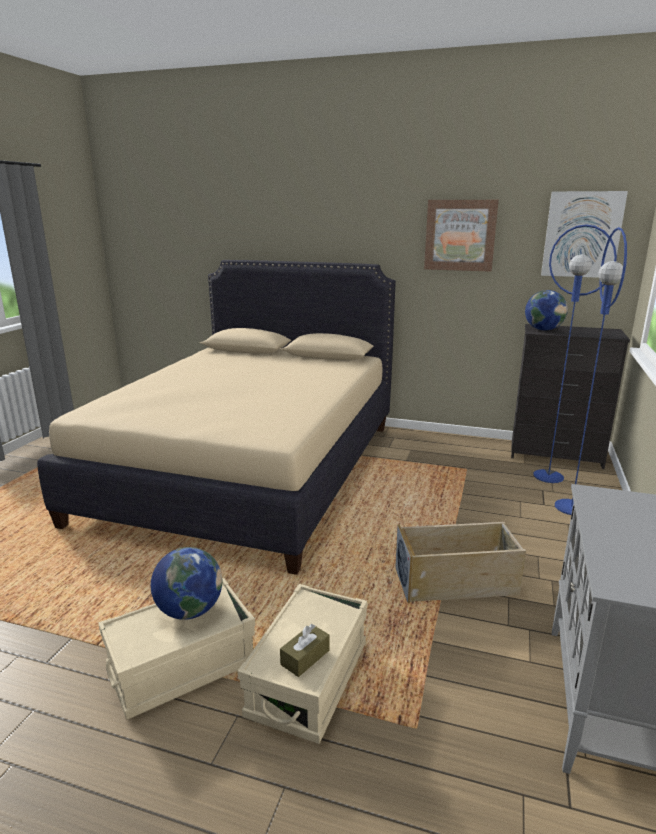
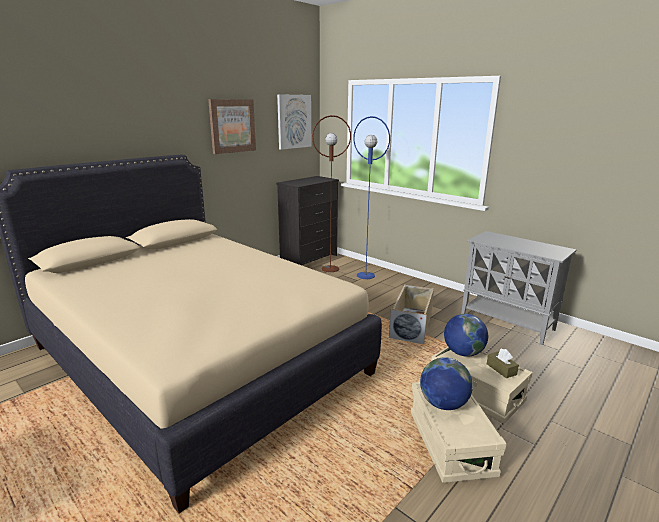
camera: 65 degrees left, 0 degrees up
globe [525,290,568,330] -> globe moved to [444,314,488,357]
blue floor lamp [533,224,617,483] -> brown floor lamp [312,115,351,272]

